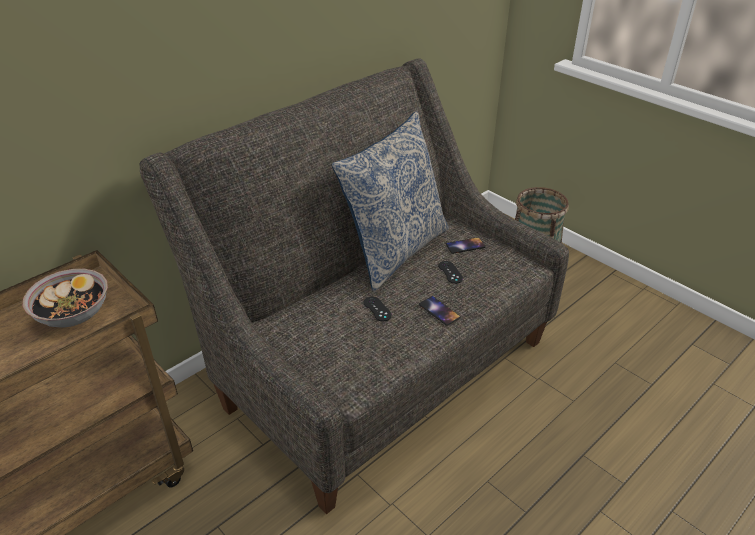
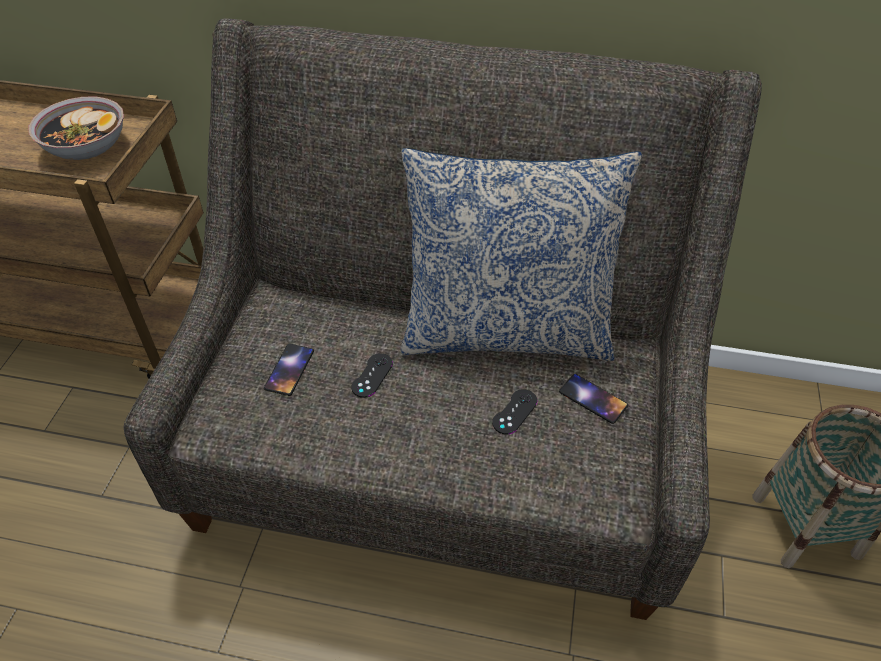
camera: 55 degrees right, 10 degrees up
phone [419,296,461,326] -> phone moved to [264,343,314,396]

